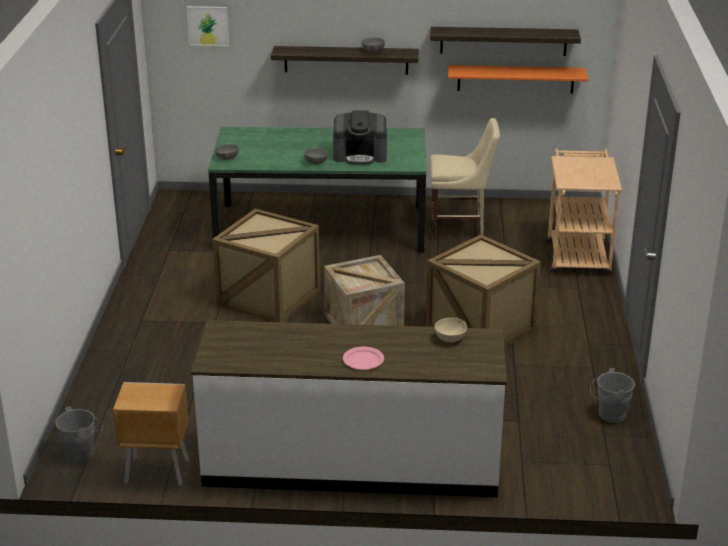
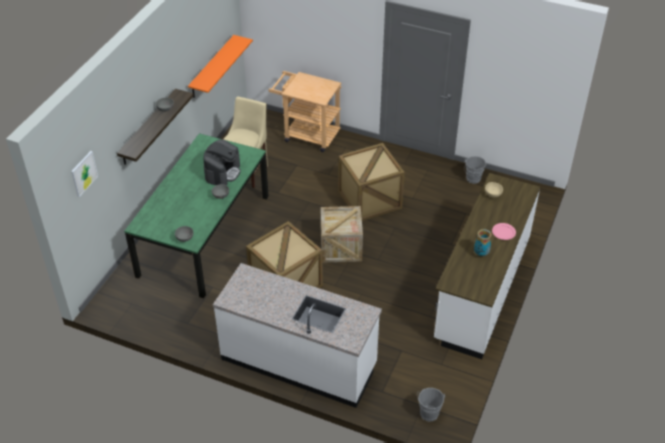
camera: 70 degrees left, 15 degrees up
brown nightstand [113,382,189,486] -> none
shelf [430,27,581,56] -> none
none -> white counter [213,263,382,408]
none -> vase [474,229,492,256]

